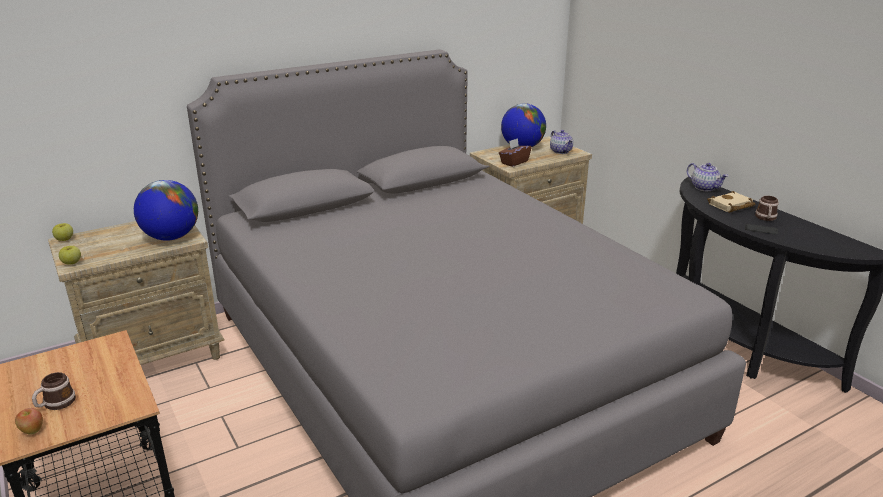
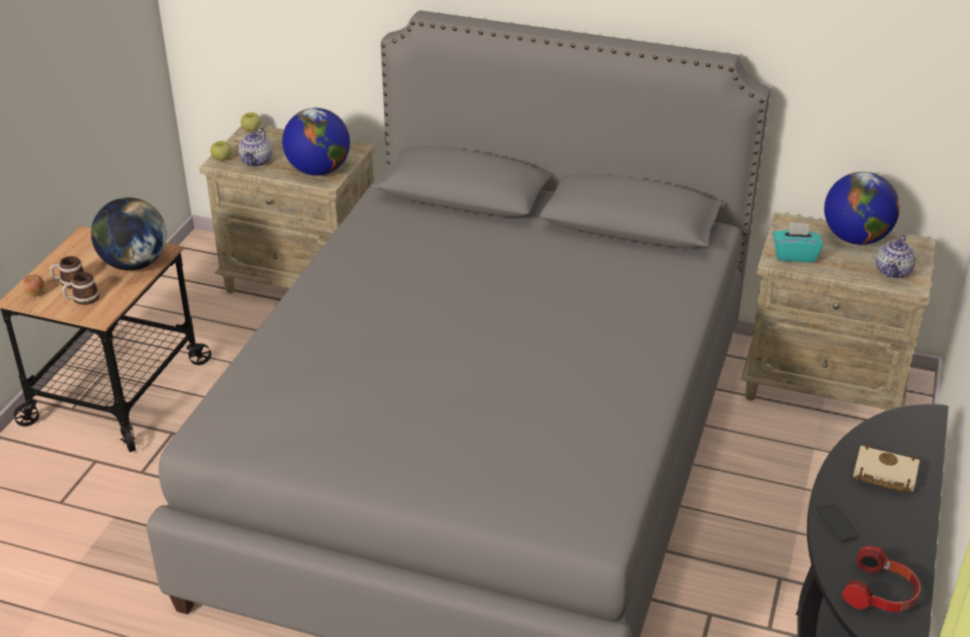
camera: 50 degrees right, 10 degrees up
brown tissue box [499,138,532,167] -> turquoise tissue box [773,221,823,262]
teapot [687,163,728,191] -> teapot moved to [238,128,272,167]
mug [755,196,779,221] -> mug moved to [62,272,100,305]
none -> globe [91,197,167,271]
none -> headphones [842,546,921,612]

